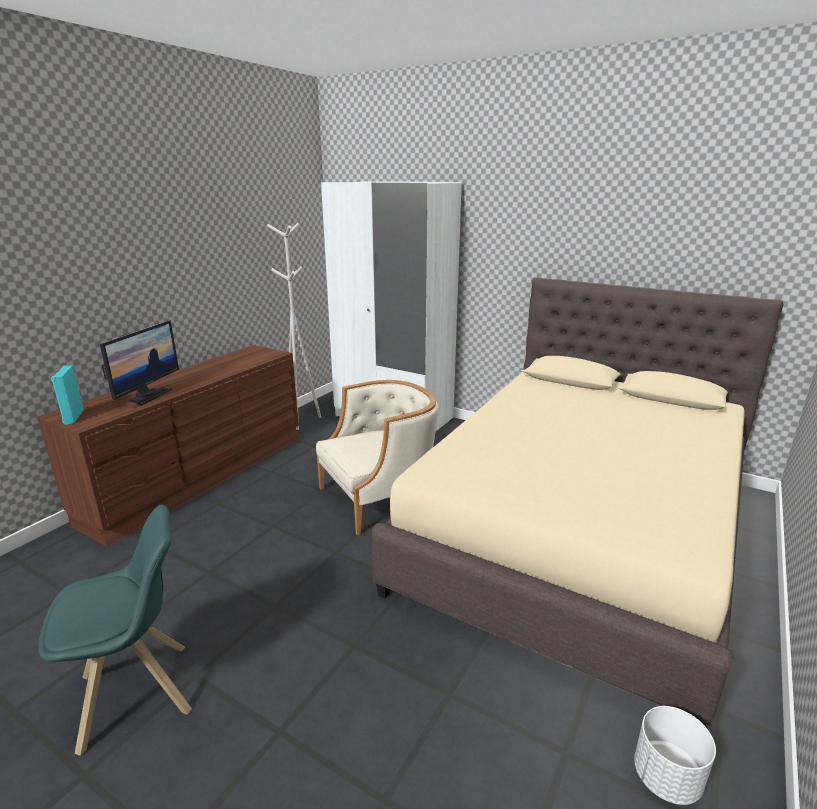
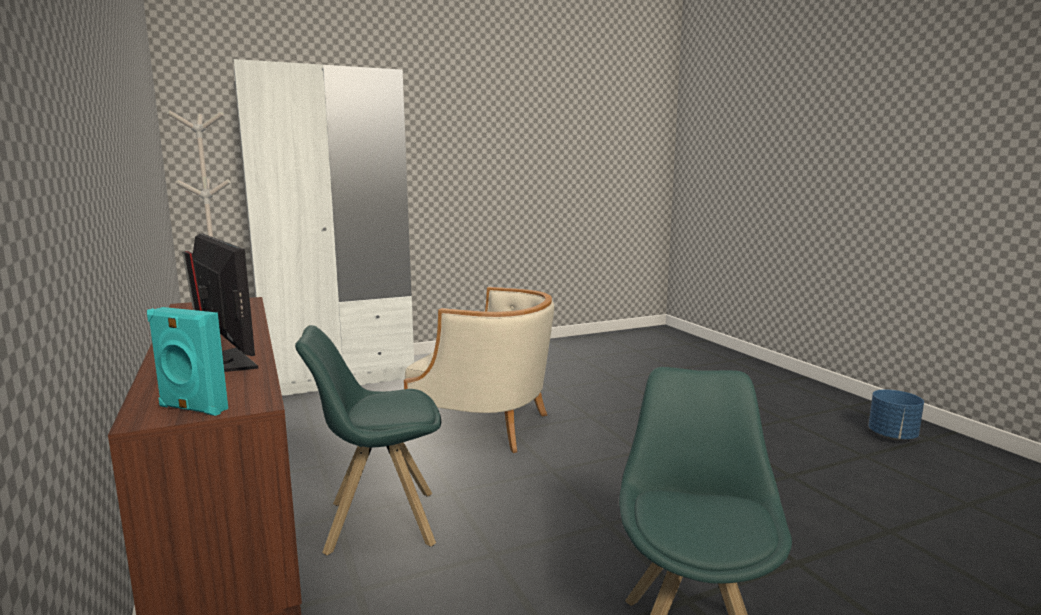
camera: 55 degrees left, 10 degrees down
beige armchair [316,380,439,536] -> beige armchair turned 105 degrees clockwise [404,287,554,453]
beige bed [372,278,784,728] -> none
white planter [634,706,716,805] -> blue planter [868,389,924,440]
none -> turquoise chair [295,325,441,555]

